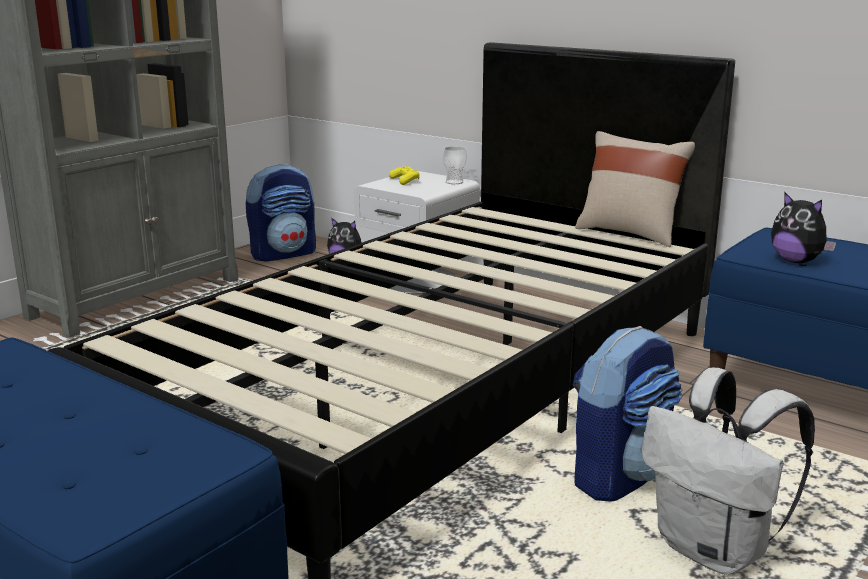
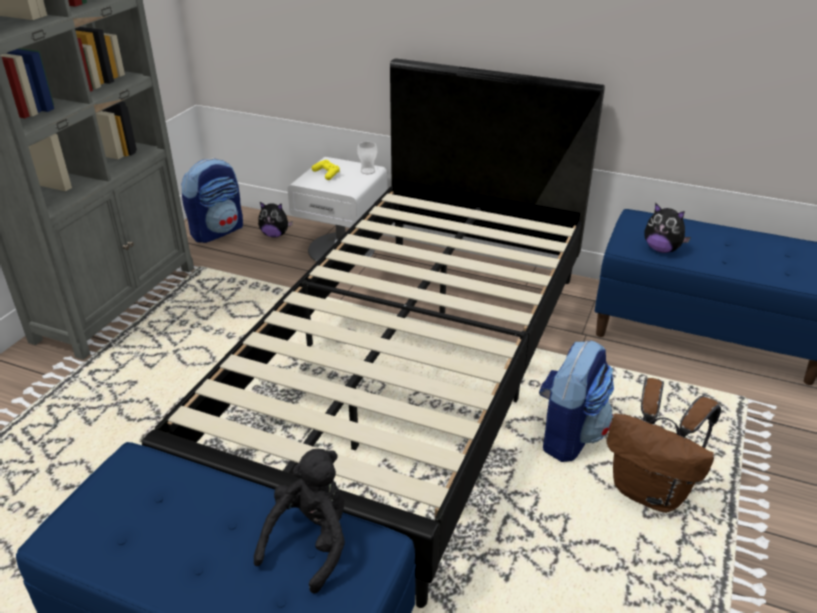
camera: 15 degrees left, 15 degrees up
beige pillow [575,131,695,247] -> none
white backpack [642,368,815,575] -> brown backpack [607,378,721,513]
none -> black plush toy [254,449,345,593]

